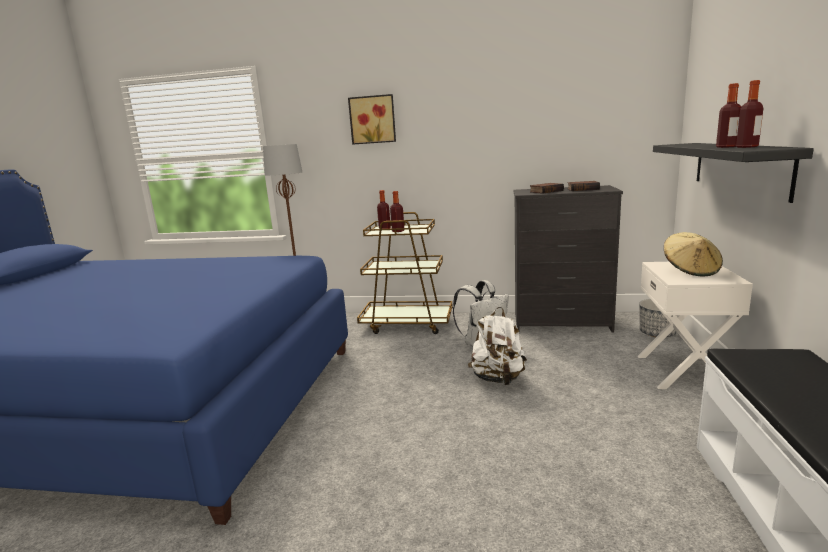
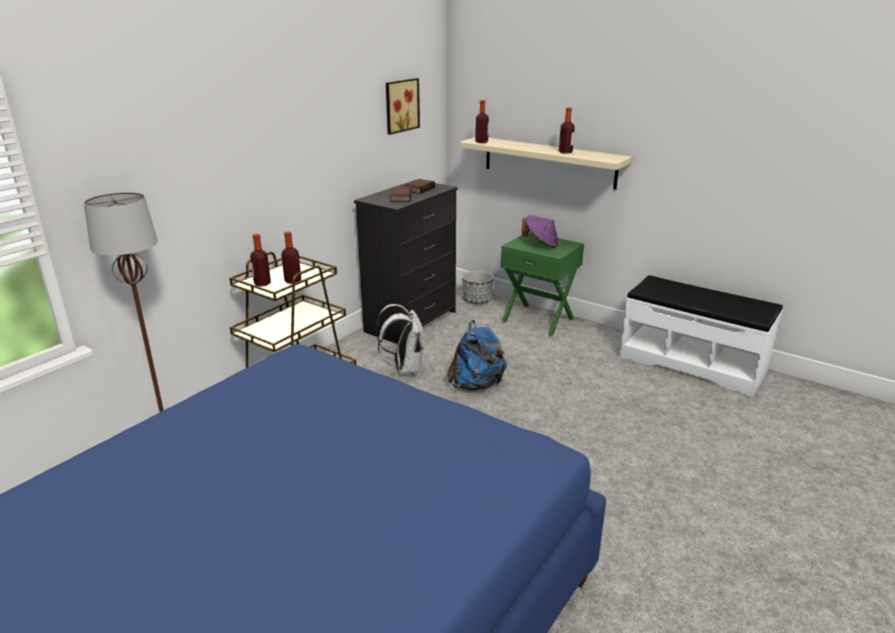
camera: 65 degrees left, 10 degrees up
picture [348,94,396,145] -> picture moved to [386,78,420,135]
white backpack [468,307,527,385] -> blue backpack [447,320,507,391]
white nightstand [638,262,753,389] -> green nightstand [501,232,584,337]
black shelf [653,143,814,203] -> beige shelf [459,137,633,189]
beige hat [664,232,723,276] -> purple hat [522,215,559,248]
bottle [736,80,763,148] -> bottle moved to [475,100,489,143]

